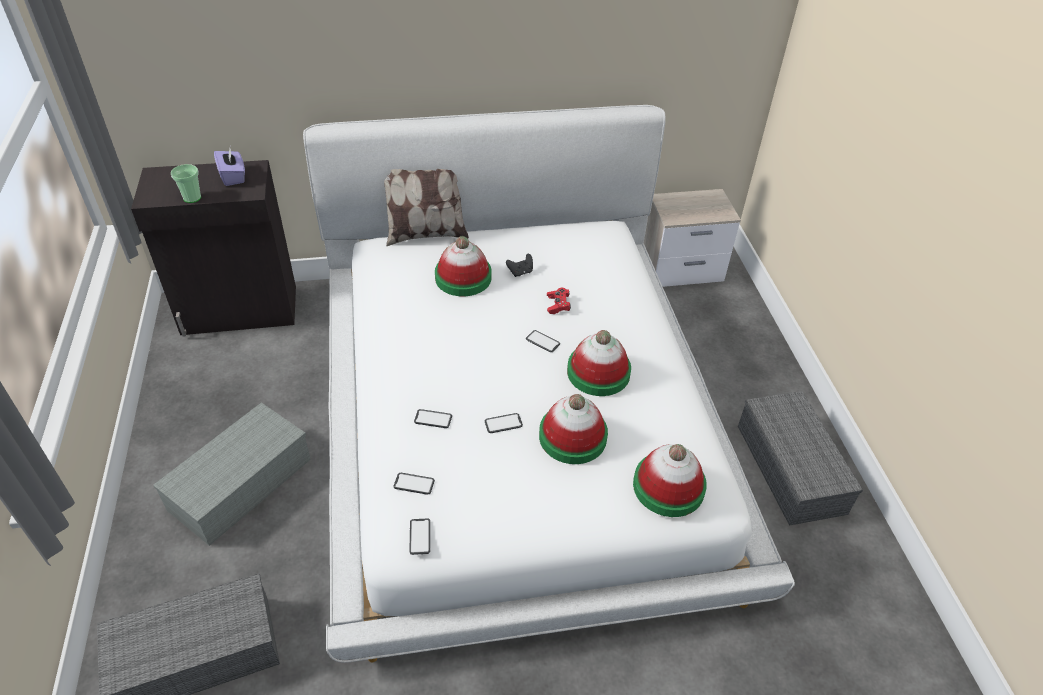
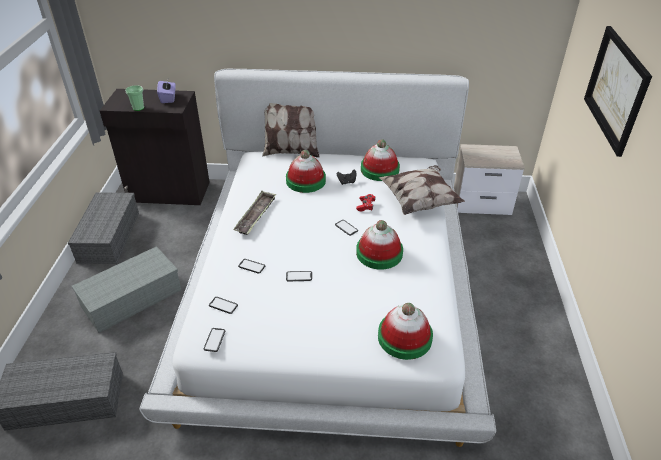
camera: 15 degrees right, 5 degrees down
hat [539,394,608,464] -> hat moved to [361,139,400,181]
grey storage box [738,391,863,526] -> grey storage box moved to [68,192,139,264]
none -> tray [233,191,276,235]
none -> pillow [379,165,465,215]
none -> picture [584,26,652,157]

